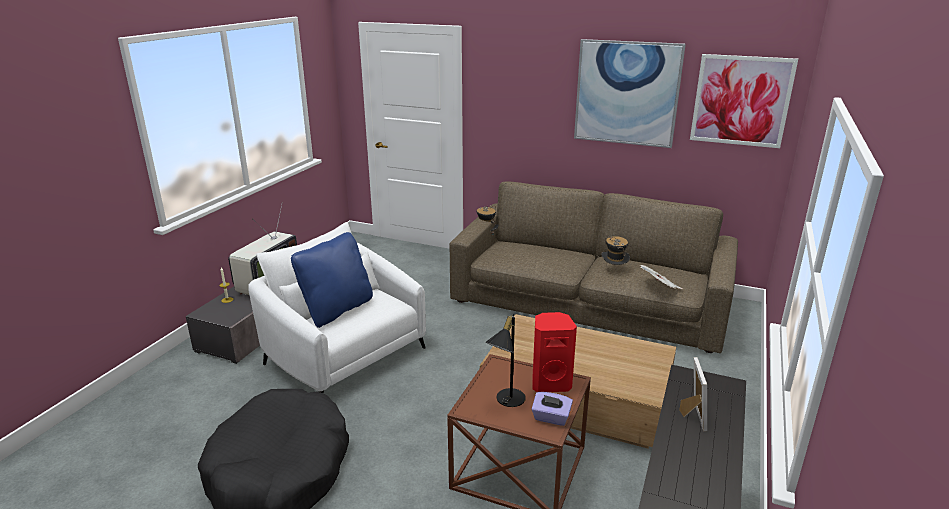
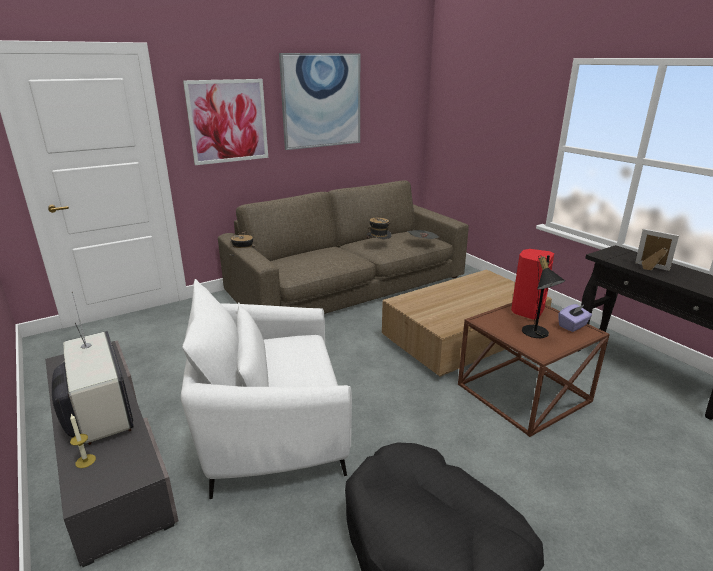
camera: 55 degrees left, 0 degrees up
blue pillow [291,232,373,328] -> none
picture [690,54,798,148] -> picture moved to [183,79,268,165]

